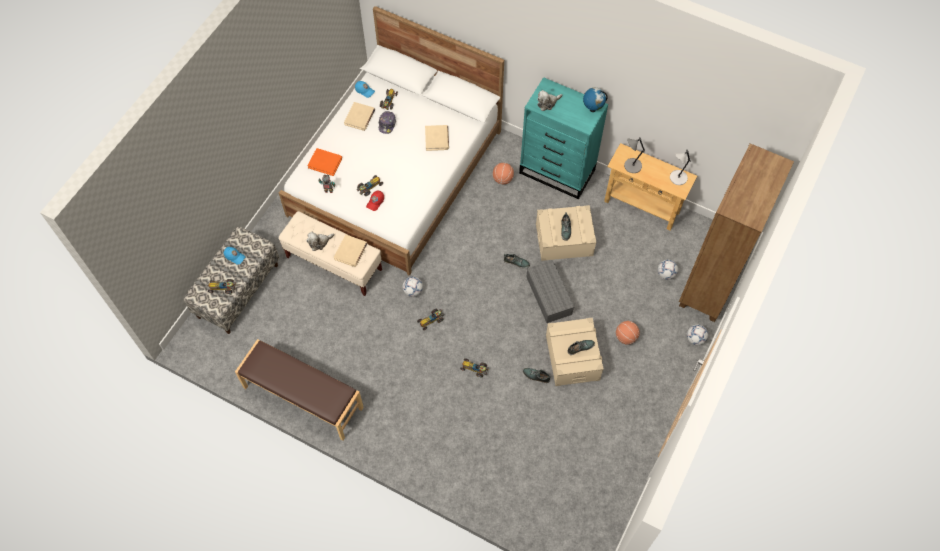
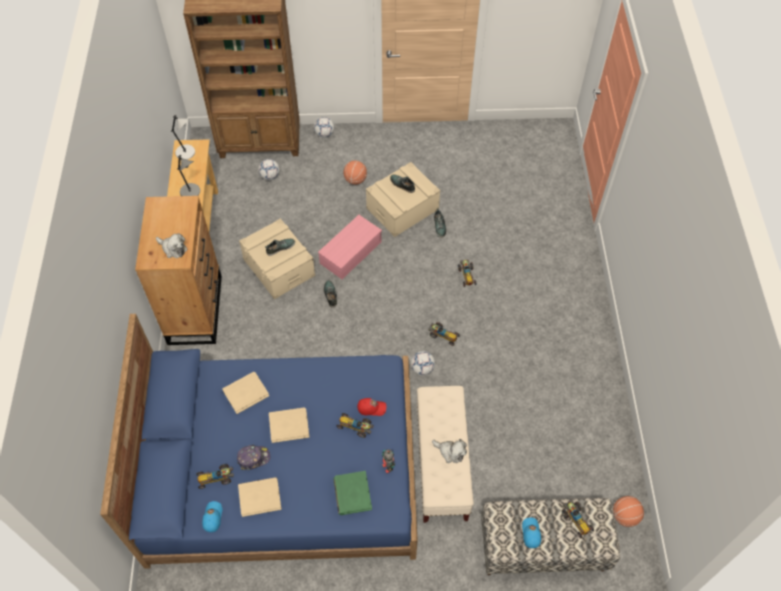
camera: 120 degrees left, 5 degrees down
brown bench [235,339,364,441] -> none
white bed [279,6,504,276] -> blue bed [100,314,418,569]
orange book [307,148,342,176] -> green book [333,471,372,515]
beige book [334,235,367,267] -> beige book moved to [269,408,309,443]
basketball [493,163,514,184] -> basketball moved to [613,496,644,527]
turquoise dresser [519,77,608,200] -> brown dresser [135,196,222,345]
grey storage box [527,260,574,323] -> pink storage box [318,215,382,279]
globe [583,88,608,112] -> none

